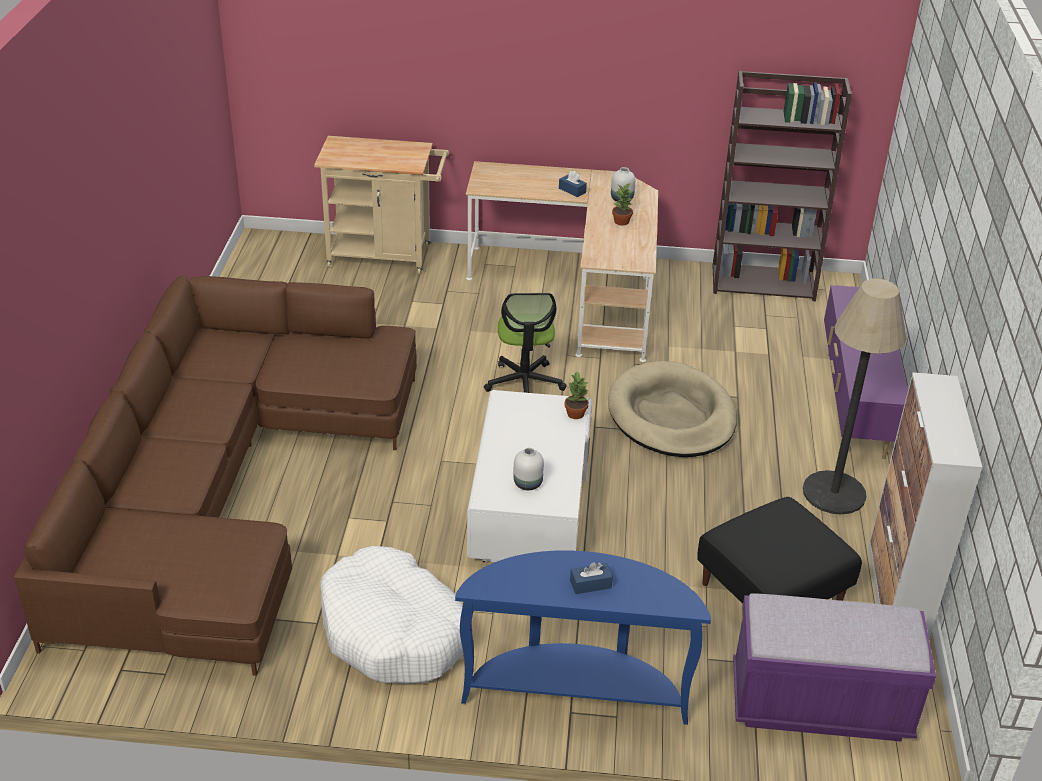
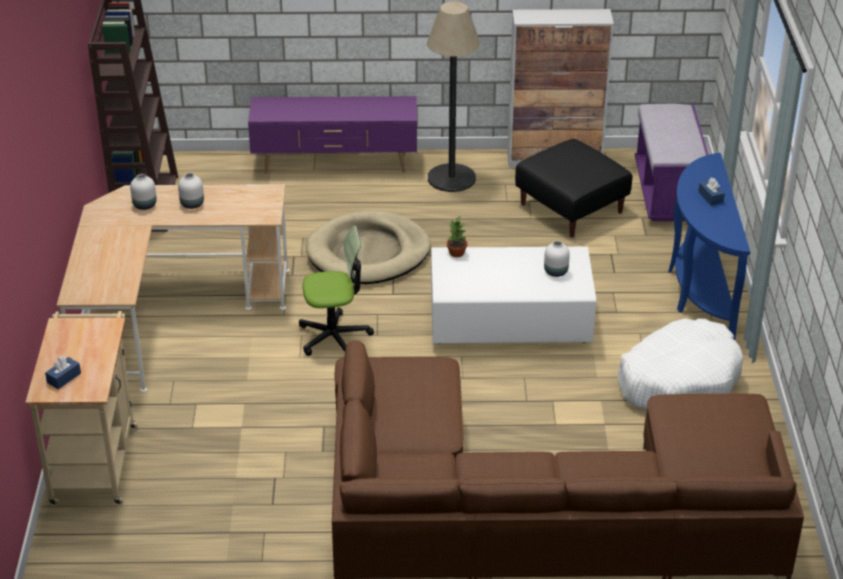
camera: 95 degrees left, 0 degrees up
blue tissue box [559,171,587,197] -> blue tissue box moved to [45,356,81,389]
potted plant [612,183,633,225] -> white vase [178,173,204,209]

